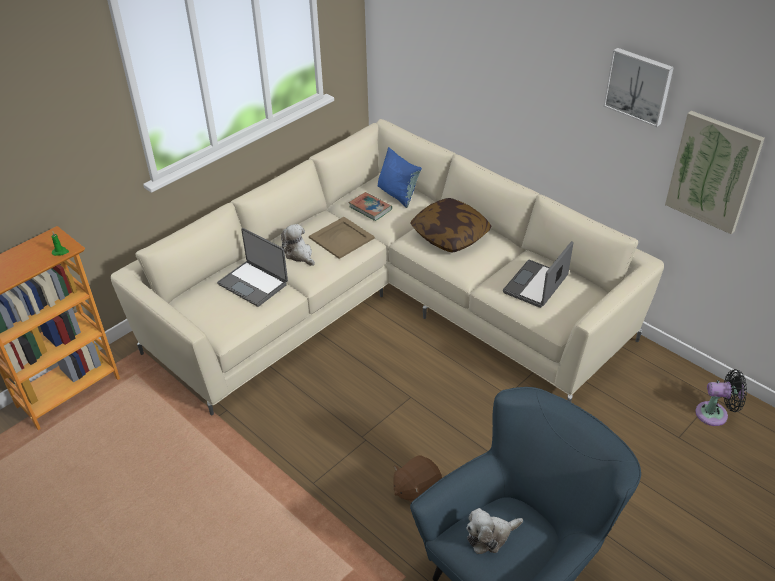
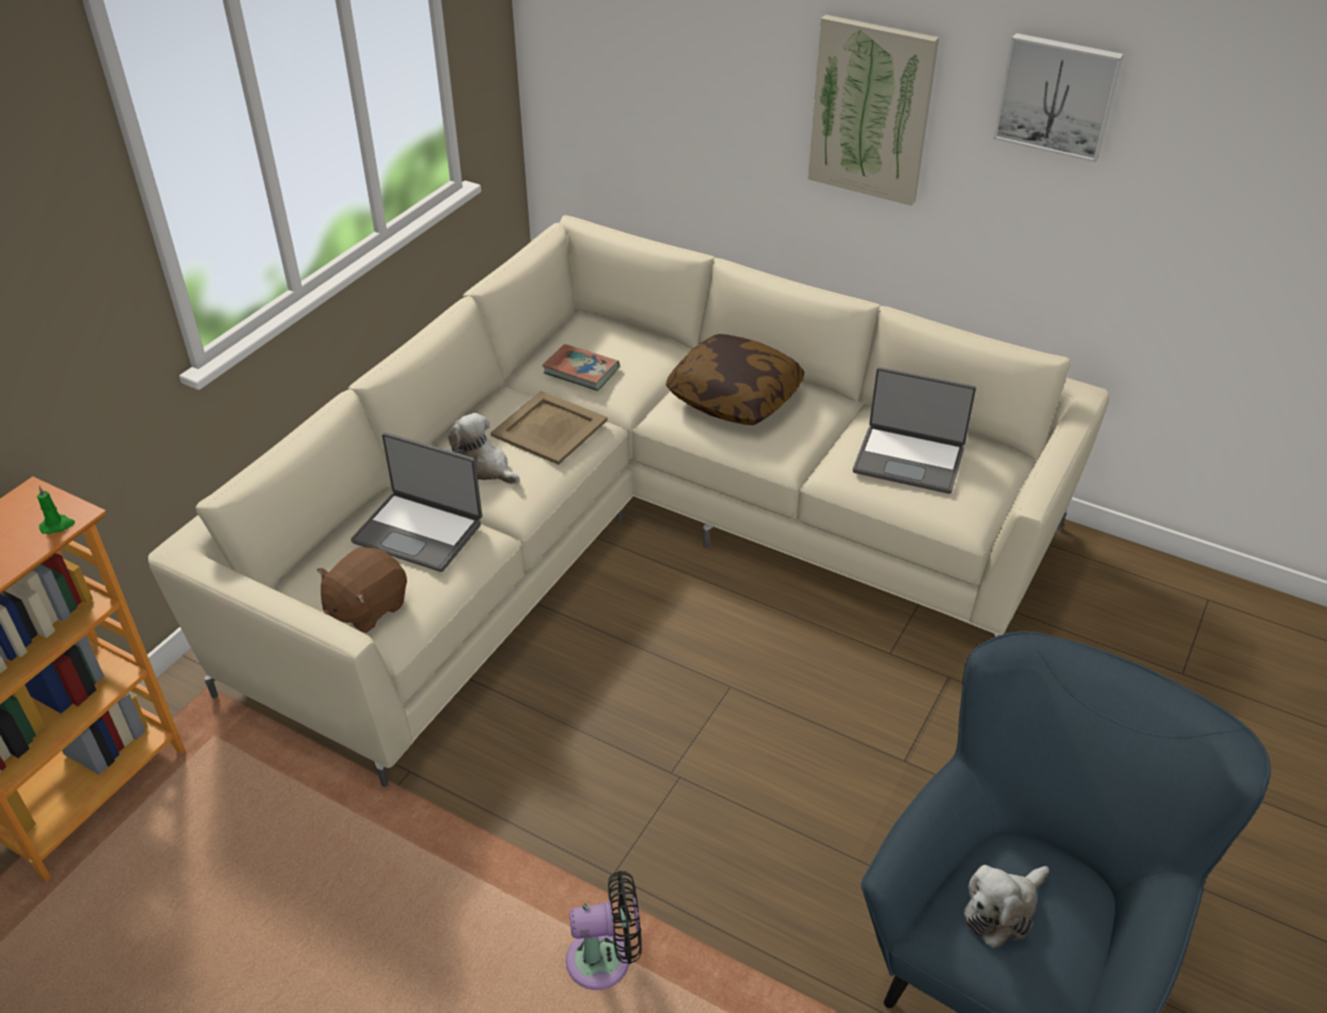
camera: 15 degrees left, 0 degrees up
blue pillow [378,147,422,208] -> none
brown plush toy [393,455,442,503] -> brown plush toy moved to [317,547,407,633]
laptop [503,241,574,308] -> laptop turned 90 degrees counterclockwise [853,367,976,494]
picture [665,111,765,234] -> picture moved to [808,15,939,206]
black fan [695,369,747,426] -> black fan moved to [566,871,642,990]

